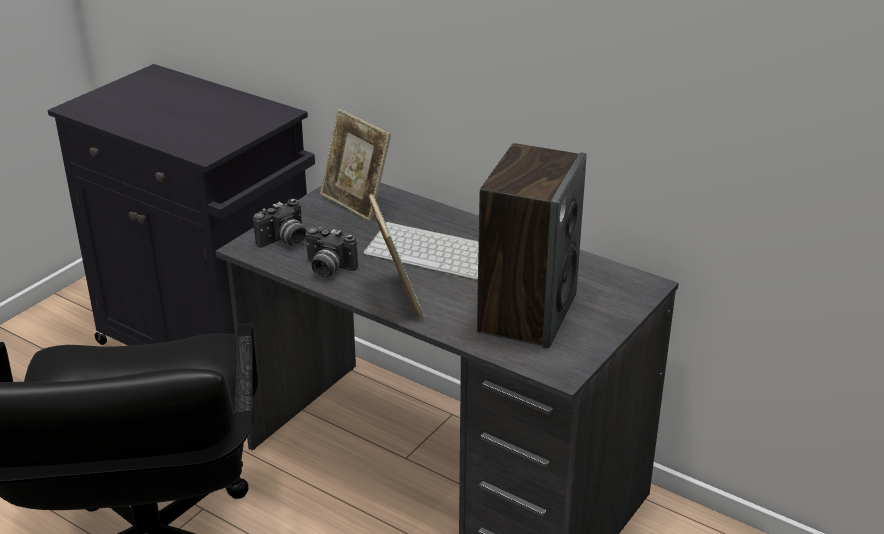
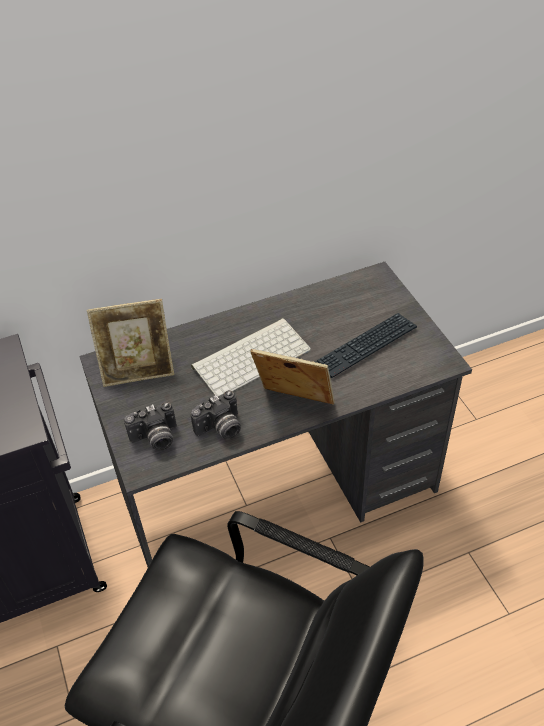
camera: 55 degrees left, 15 degrees up
camera [253,199,306,248] -> camera turned 75 degrees clockwise [124,402,177,451]
speaker [477,143,586,349] -> keyboard [315,313,417,378]

